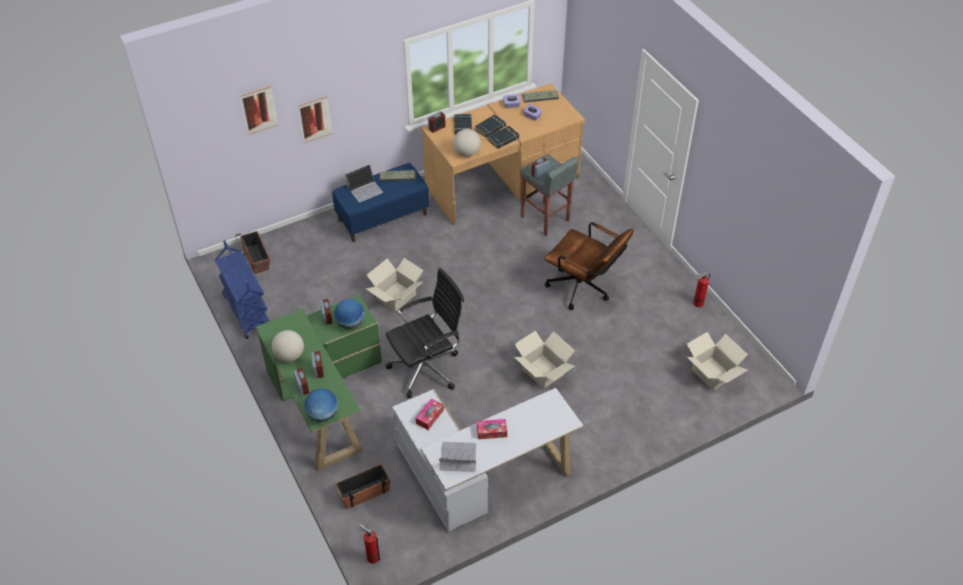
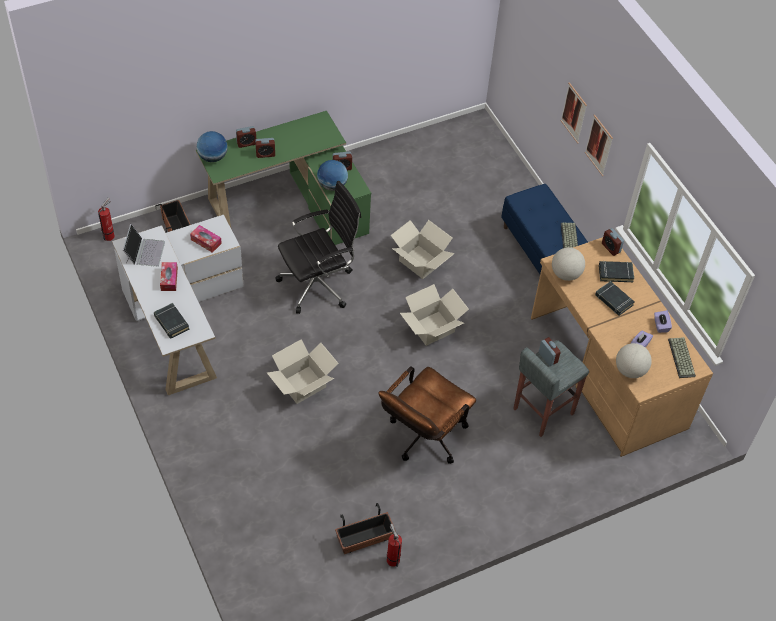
camera: 90 degrees right, 5 degrees up
blue cart [215,240,270,339] -> none
planter [235,231,270,274] -> planter moved to [335,503,396,554]
picture [240,86,278,135] -> picture moved to [585,115,613,176]
globe [272,330,304,362] -> globe moved to [616,343,652,378]
laptop [345,164,383,202] -> none
black office chair [386,268,464,398] -> black office chair turned 90 degrees counterclockwise [275,181,361,314]
black book [488,126,519,149] -> black book moved to [154,303,190,339]
cardboard box [687,332,748,391] -> cardboard box moved to [400,284,469,346]

